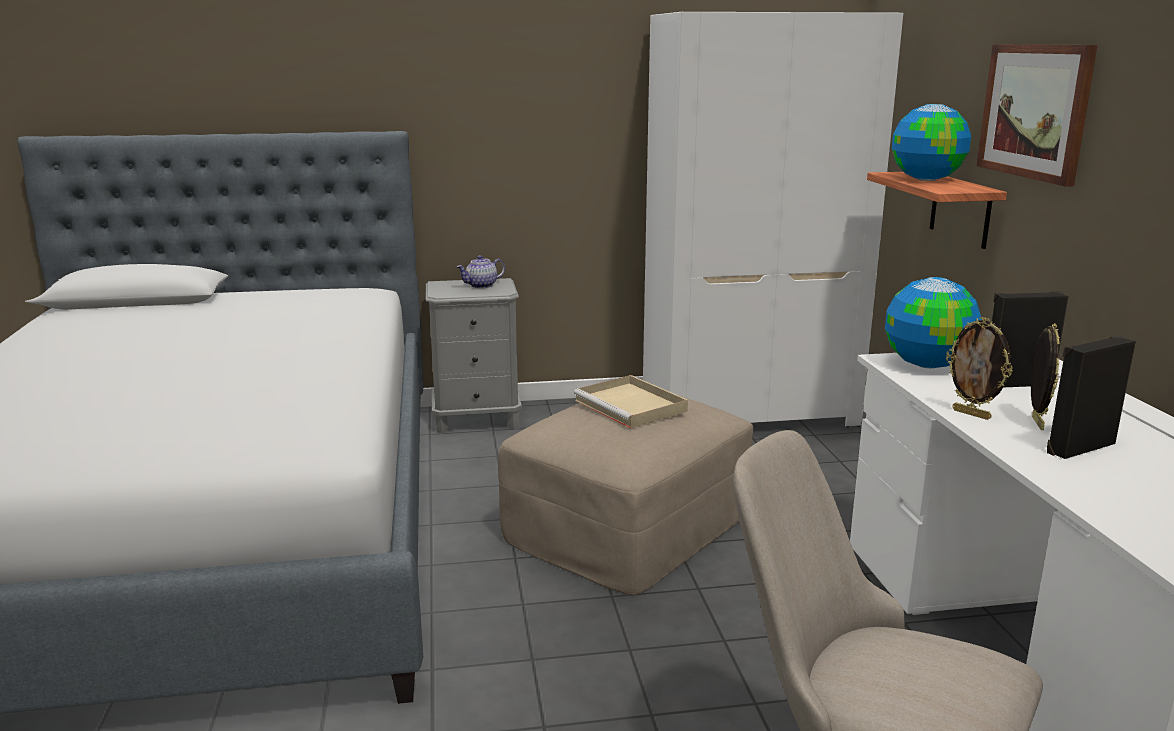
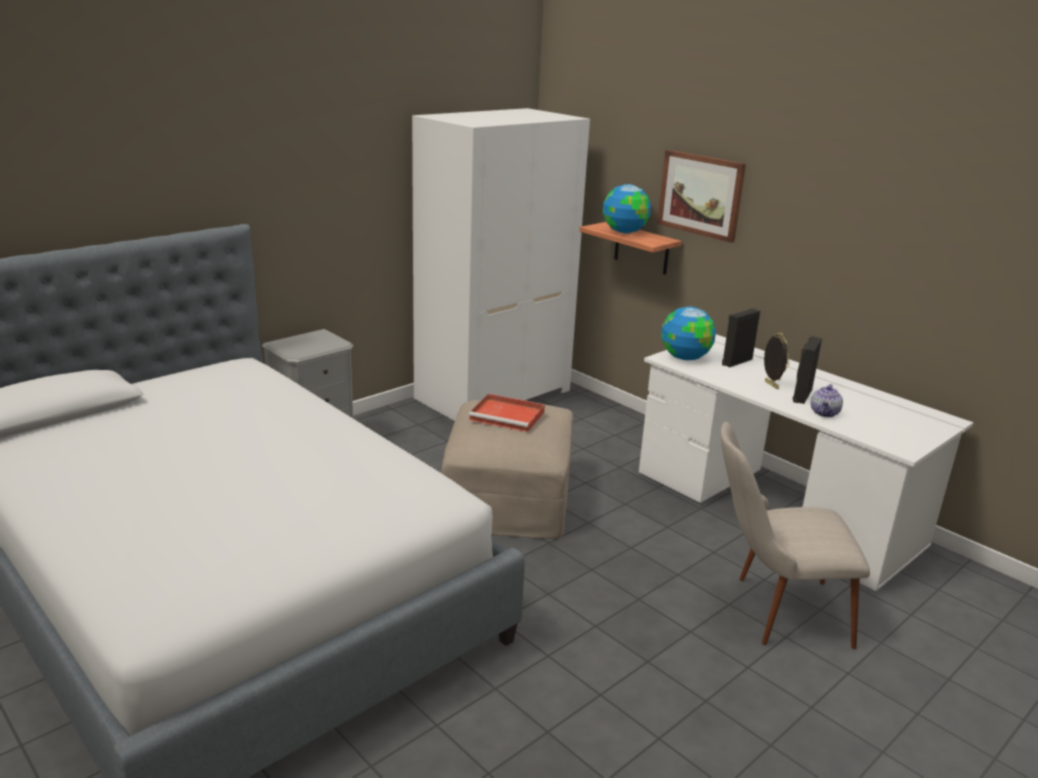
camera: 35 degrees left, 5 degrees up
teapot [456,255,505,288] -> teapot moved to [811,384,843,417]
beige tray [574,375,688,428] -> red tray [469,393,545,432]
picture frame [946,317,1012,420] -> none

